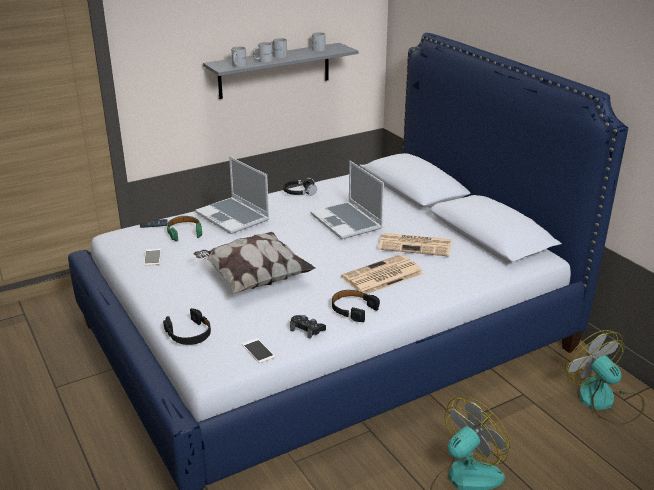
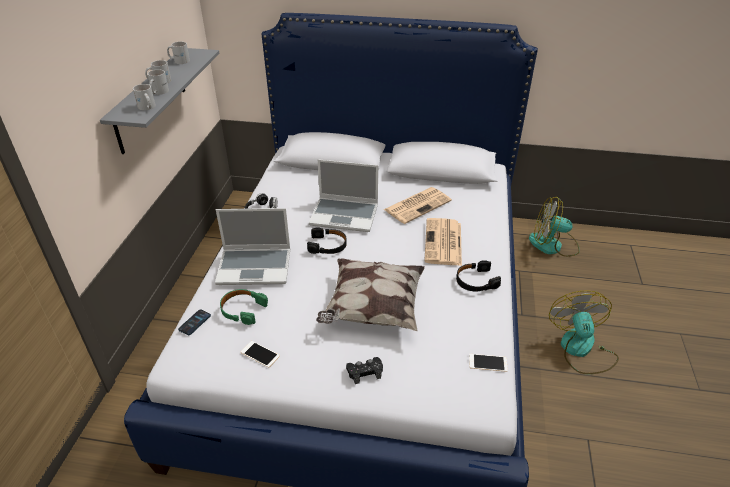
camera: 50 degrees left, 10 degrees up
black headphones [163,308,211,345] -> black headphones moved to [307,227,347,254]
black game controller [290,315,326,339] -> black game controller moved to [346,357,383,384]

